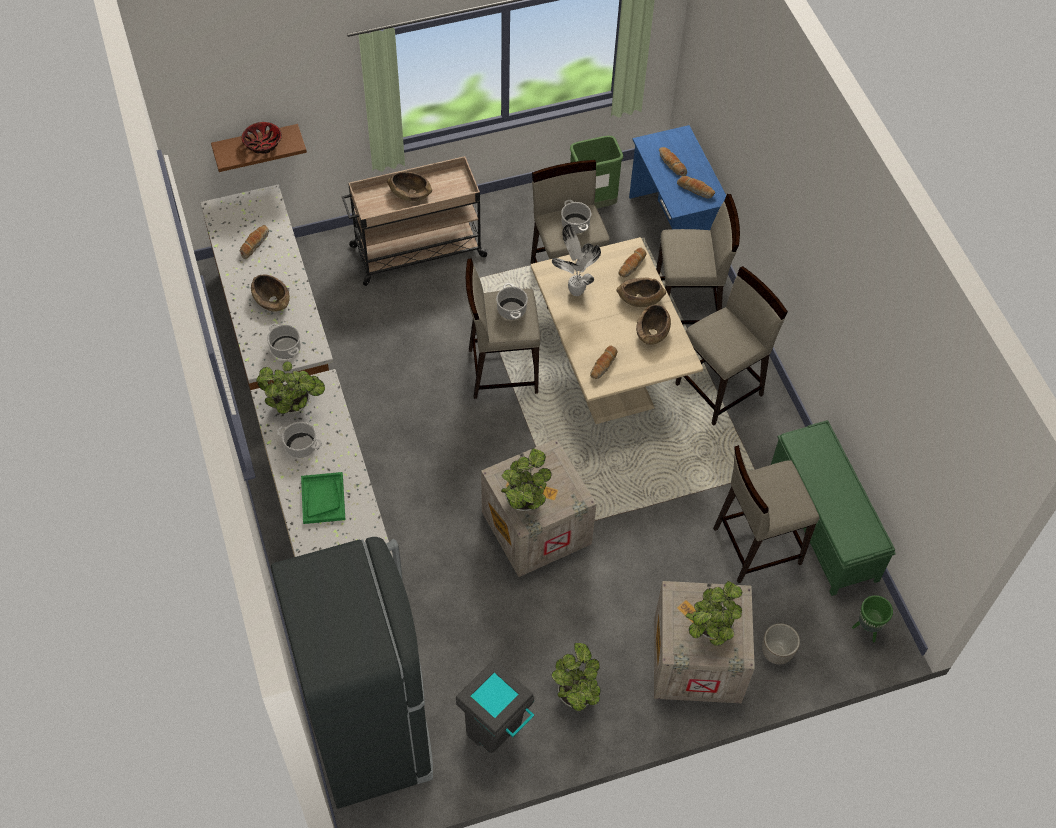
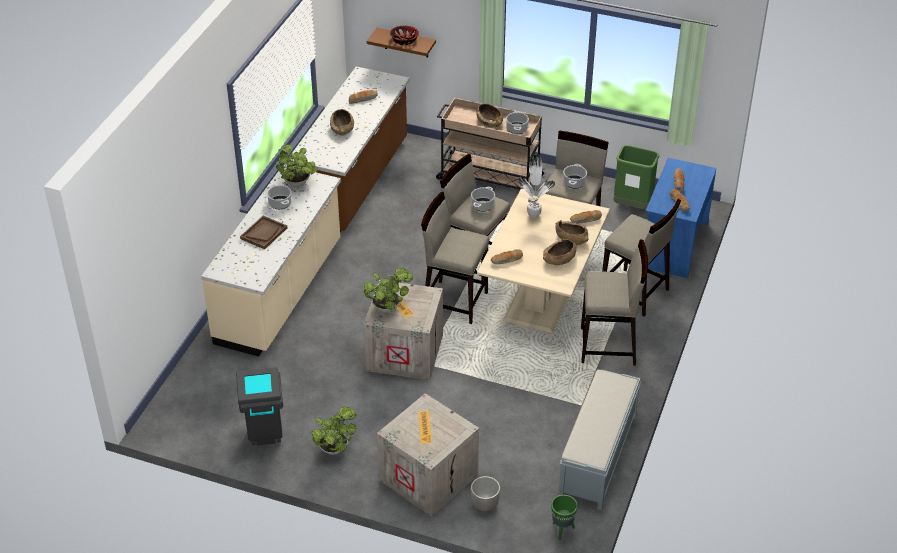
camera: 40 degrees right, 15 degrees down
cooking pot [267,323,301,359] -> cooking pot moved to [506,111,529,134]
black fridge [271,537,433,809] -> none
green tray [301,472,346,524] -> brown tray [240,216,287,249]
potted plant [686,581,742,646] -> none
beige stool [713,445,820,583] -> beige stool moved to [421,192,489,324]
green bench [771,420,896,596] -> grey bench [558,370,641,510]

